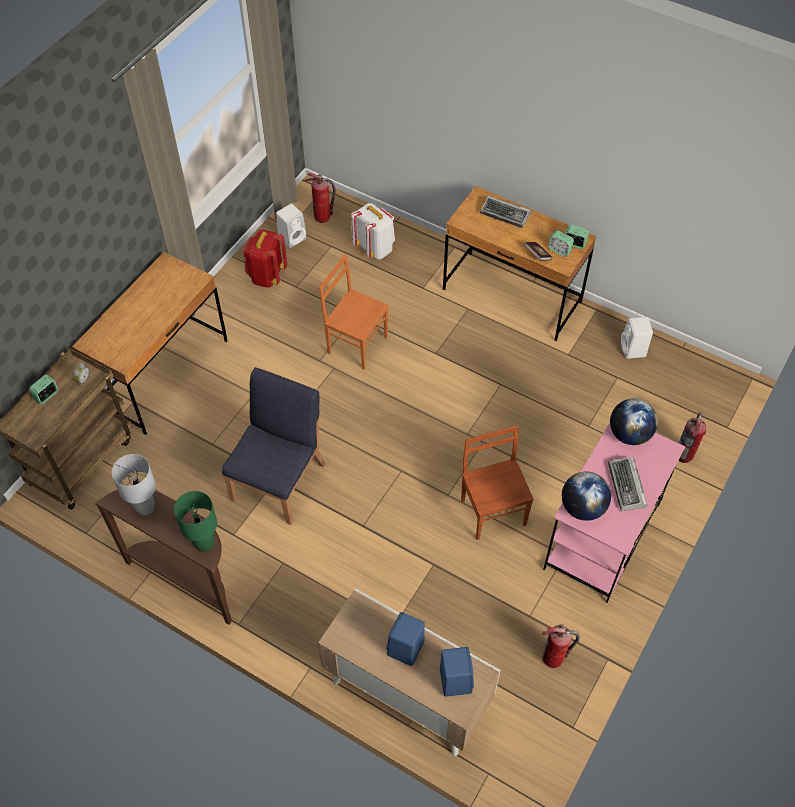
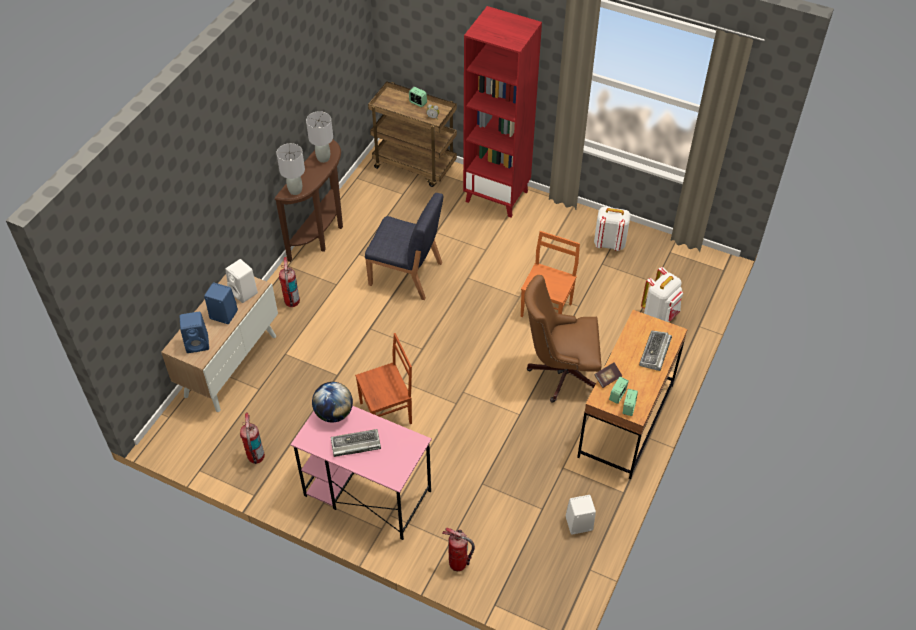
camera: 85 degrees right, 5 degrees down
brown desk [72,252,228,435] -> red bookcase [463,6,542,217]
green table lamp [174,491,217,552] -> grey table lamp [276,143,305,195]
red backpack [243,230,287,288] -> white backpack [594,207,631,251]
white speaker [276,204,307,248] -> white speaker moved to [225,259,258,303]
fire extinguisher [305,173,336,223] -> fire extinguisher moved to [279,257,300,307]
globe [610,398,658,445] -> none
none -> brown office chair [524,275,601,403]

